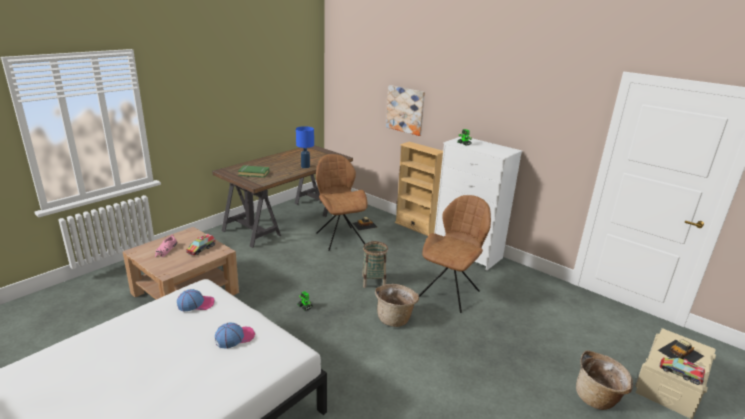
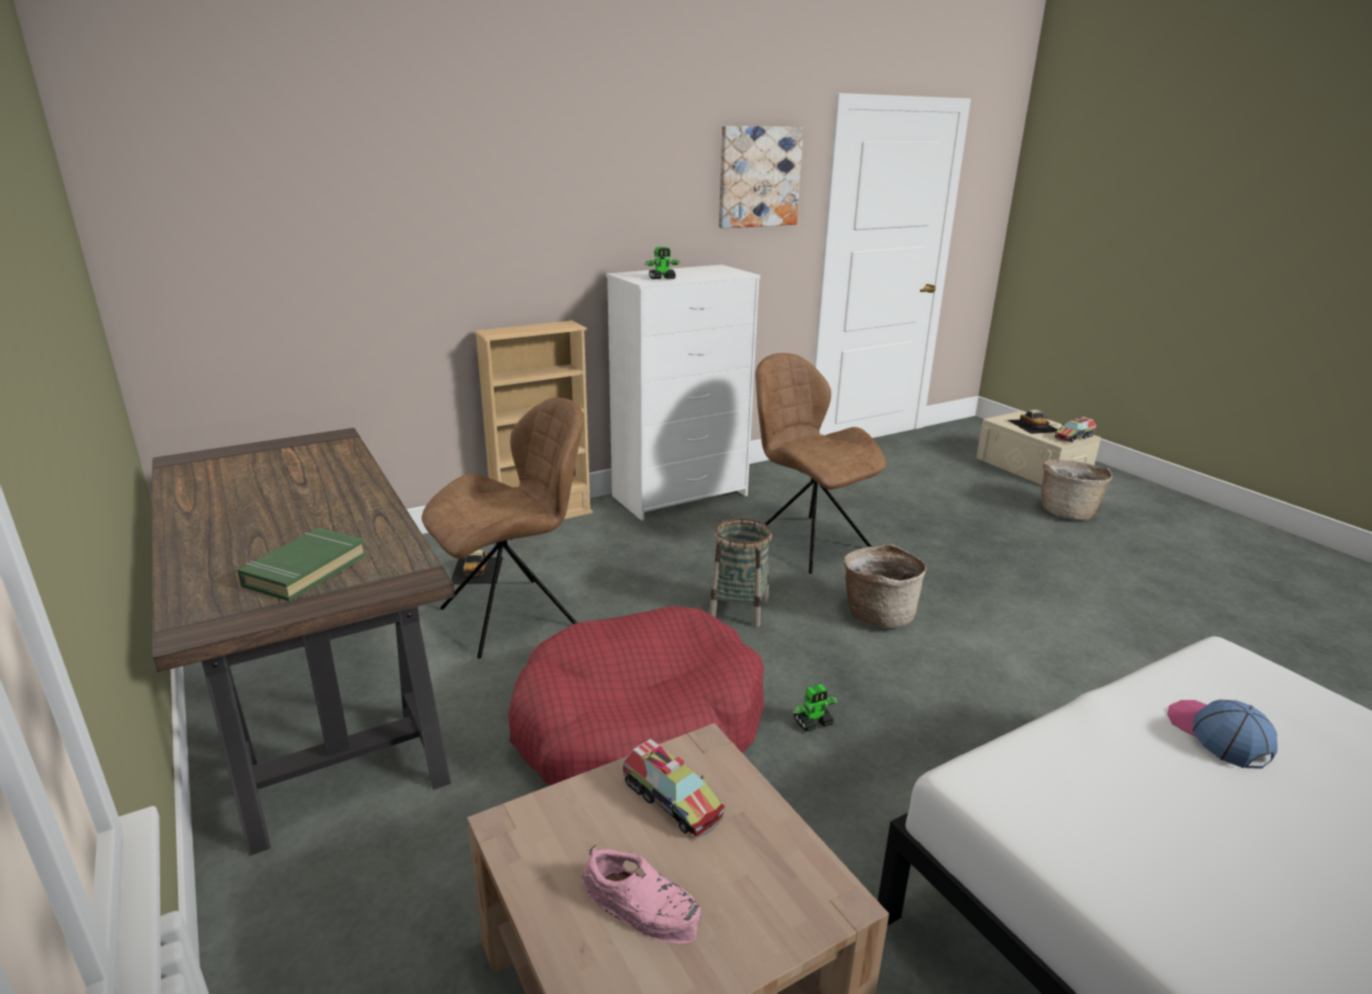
camera: 70 degrees left, 0 degrees up
cap [177,289,215,312] -> none
blue table lamp [296,126,314,168] -> none
brown chair [316,154,368,251] -> brown chair turned 150 degrees clockwise [422,398,583,659]
picture [386,85,425,136] -> picture moved to [719,126,804,228]
none -> red dog bed [508,606,765,786]

